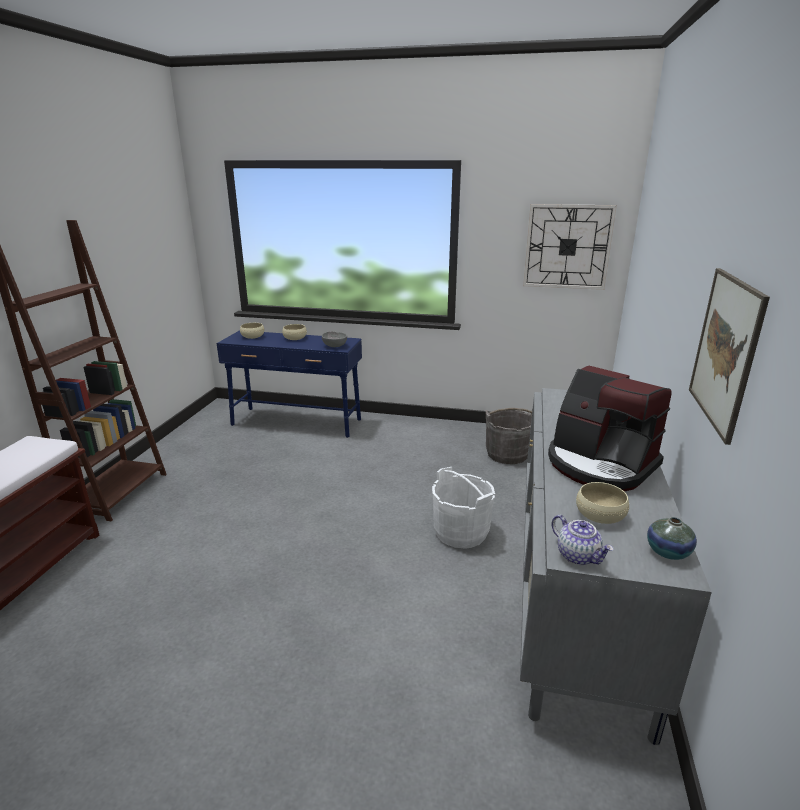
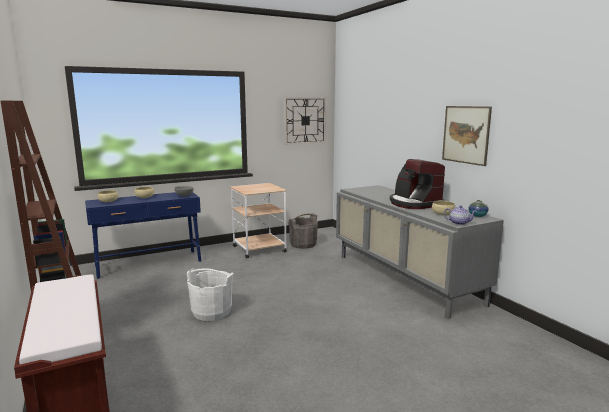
camera: 40 degrees left, 10 degrees down
white bucket [432,467,495,549] -> white bucket moved to [186,268,234,321]
coffee machine [548,365,672,492] -> coffee machine turned 60 degrees clockwise [390,159,445,209]
none -> beige cart [230,183,287,258]

